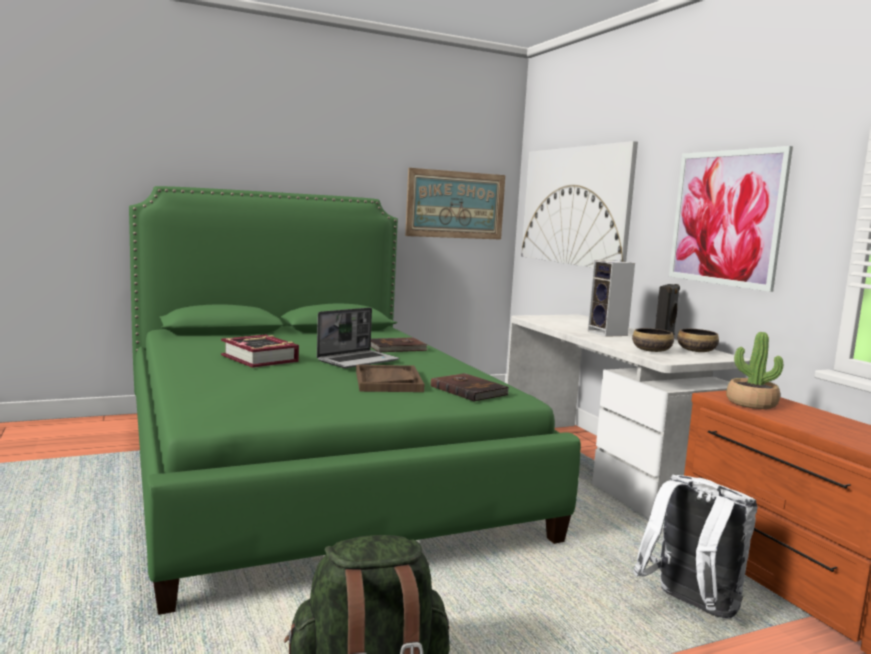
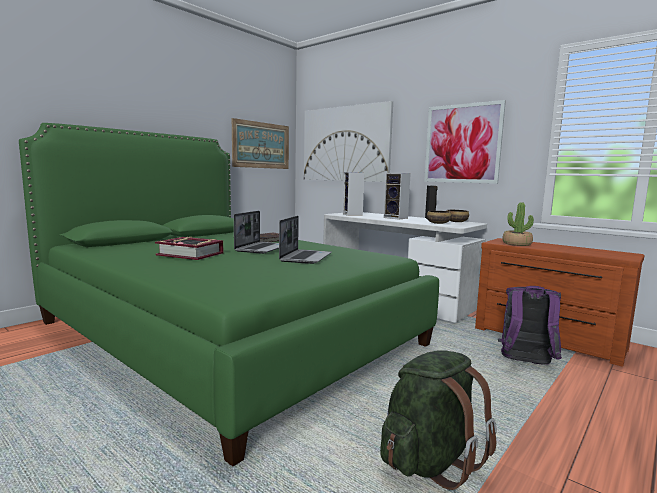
camera: 25 degrees left, 0 degrees up
brown tray [356,365,424,392] -> laptop [279,216,332,264]
brown book [431,373,509,402] -> none
white backpack [633,475,758,619] -> purple backpack [498,286,562,364]
none -> speaker [343,172,364,216]

